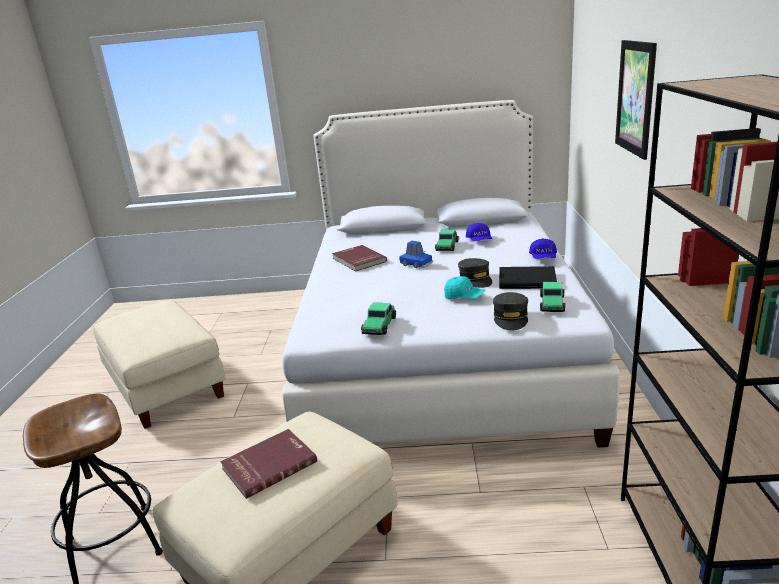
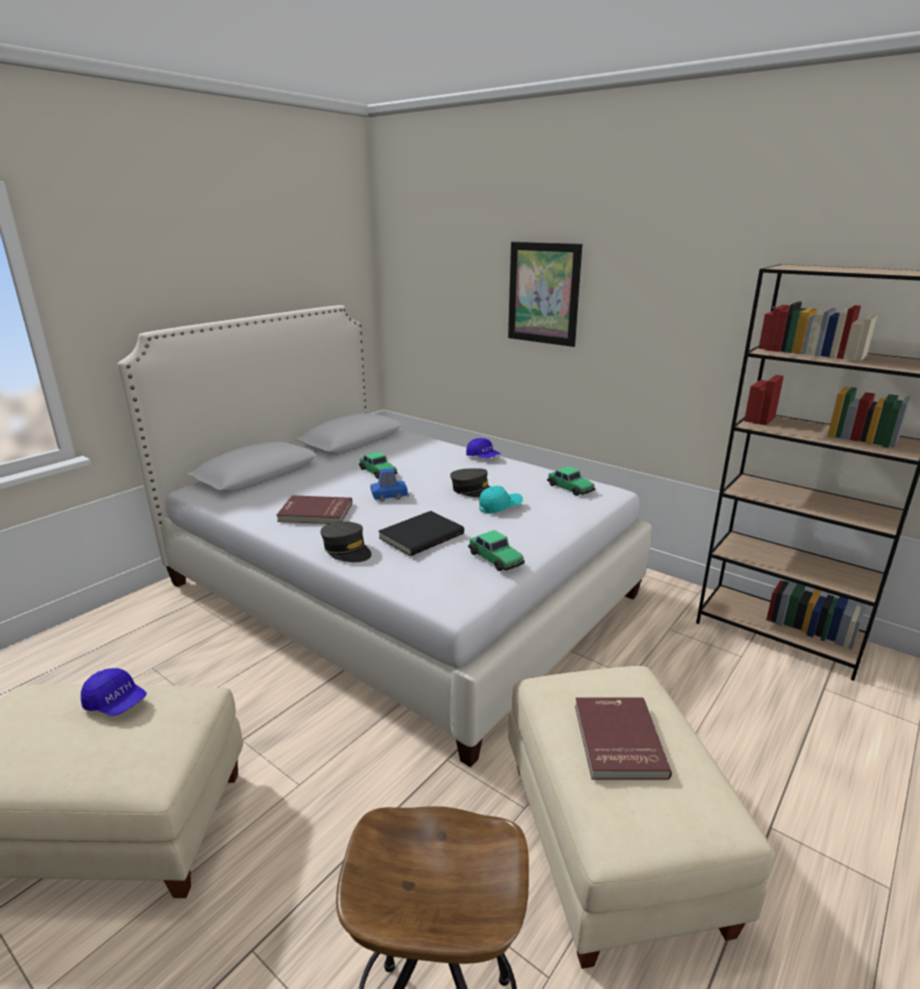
camera: 55 degrees left, 0 degrees up
blue cap [466,223,492,241] -> blue cap moved to [81,668,147,716]
grey cap [493,292,528,330] -> grey cap moved to [321,521,372,562]
black book [499,266,557,289] -> black book moved to [378,511,464,556]

